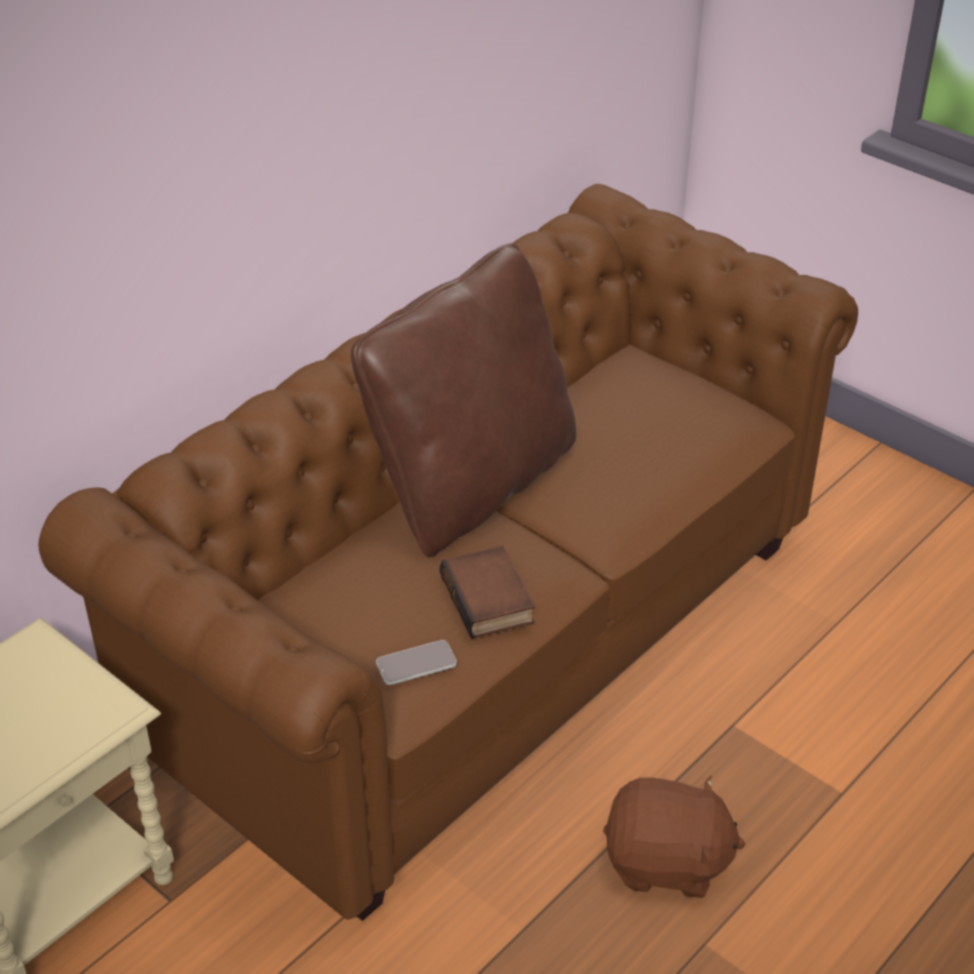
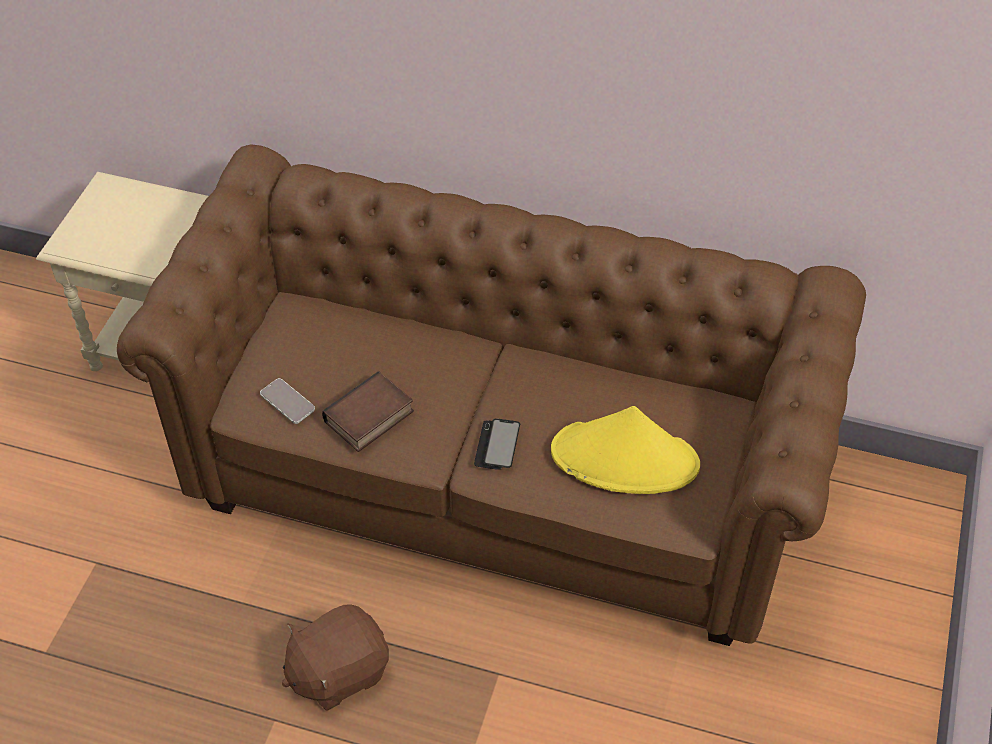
camera: 65 degrees right, 10 degrees up
brown pillow [351,243,576,557] -> none
brown plush toy [603,776,746,898] -> brown plush toy turned 75 degrees clockwise [282,604,389,711]
none -> phone [474,419,520,470]
none -> yellow hat [551,406,700,494]

